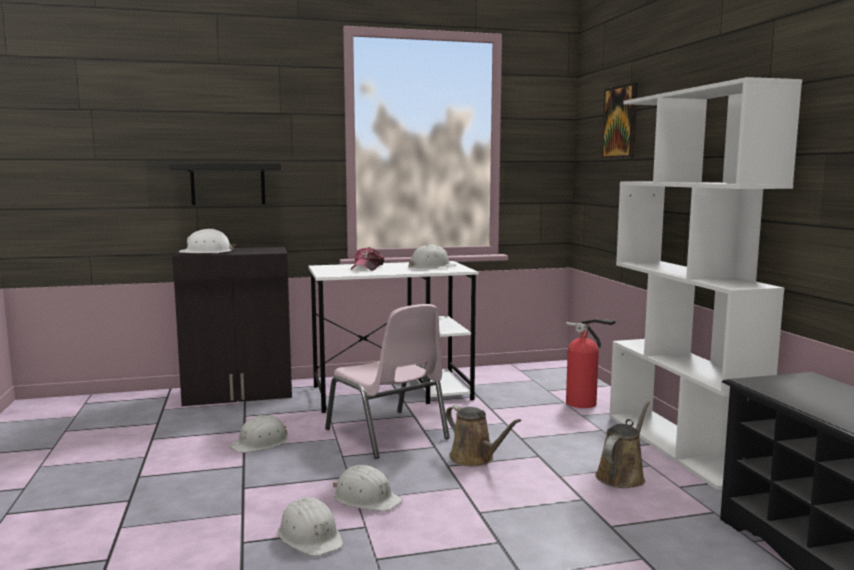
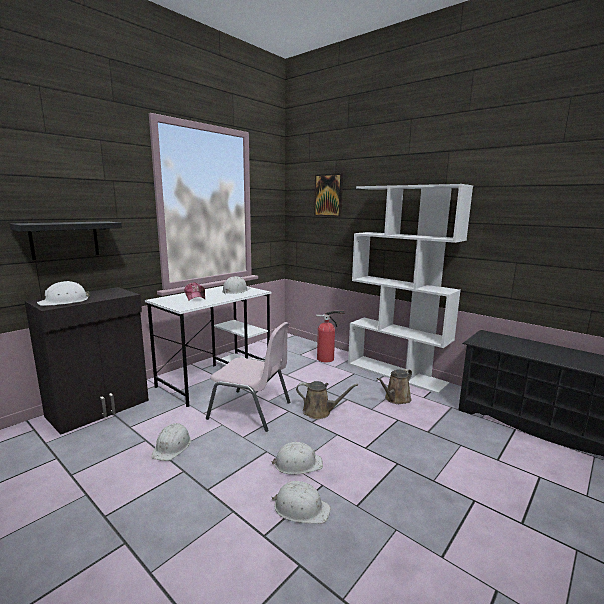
camera: 35 degrees left, 5 degrees up
brown watering can [595,401,650,488] -> brown watering can turned 135 degrees counterclockwise [377,369,412,404]

